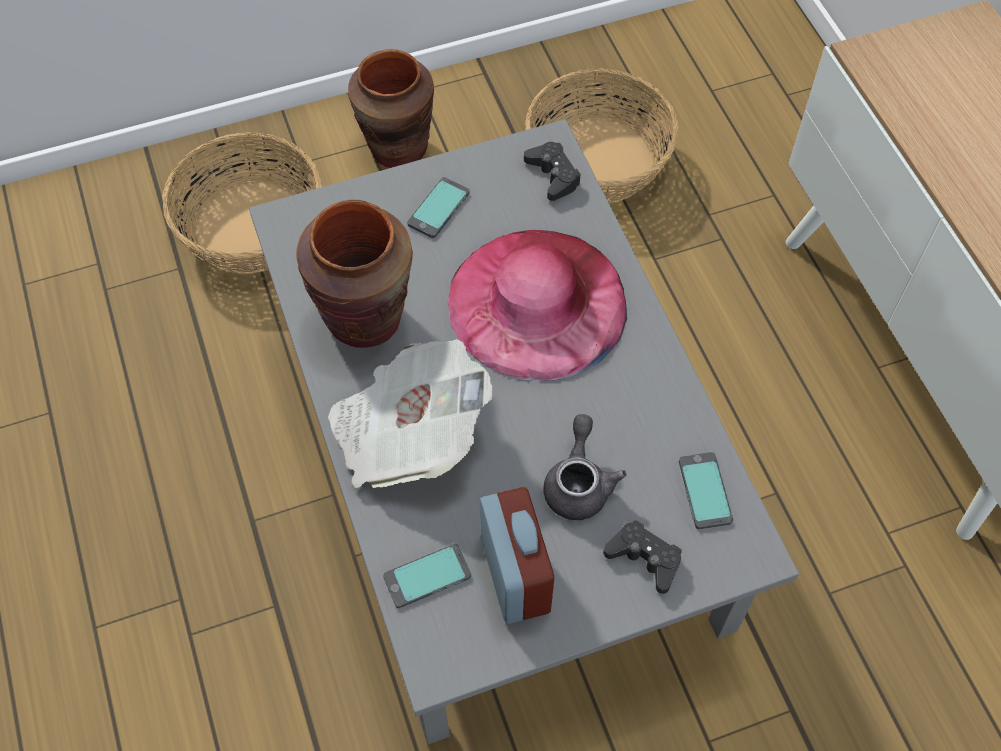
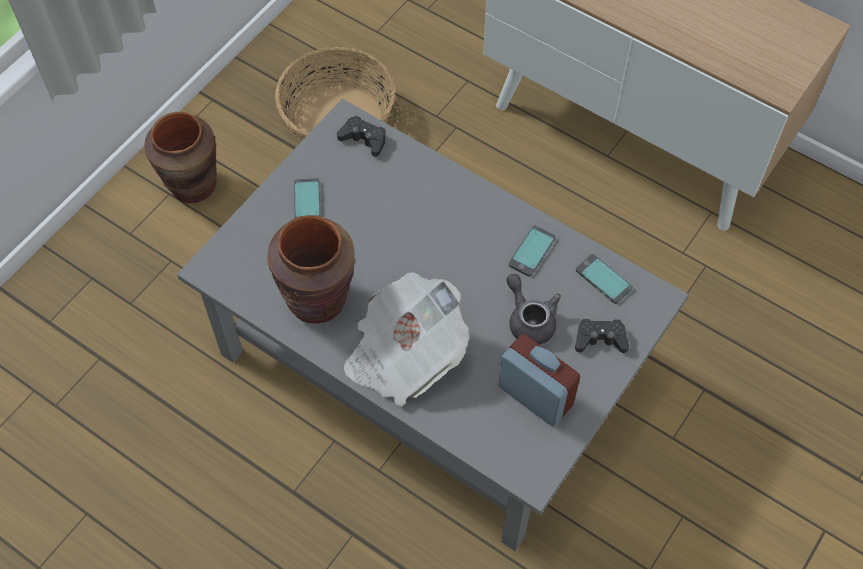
camera: 35 degrees left, 0 degrees up
basket [162,132,322,274] -> none
phone [383,544,471,608] -> phone moved to [509,225,556,277]
pink hat [448,229,627,381] -> none

